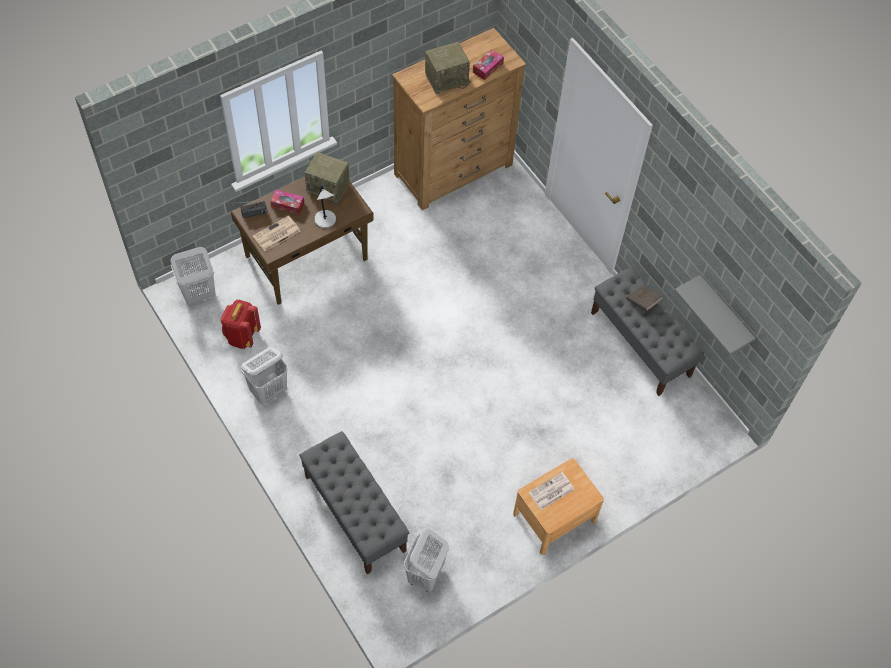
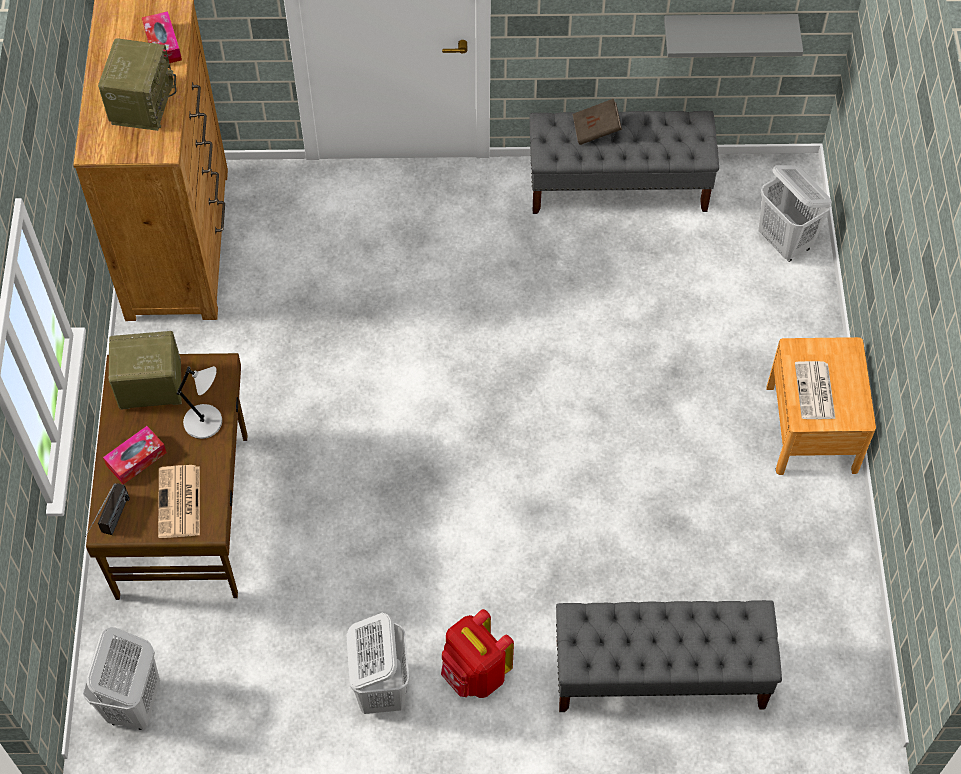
camera: 55 degrees left, 0 degrees up
red backpack [220,300,261,349] -> red backpack moved to [441,609,514,698]
radio [305,152,349,204] -> radio turned 150 degrees counterclockwise [108,331,182,410]
white laundry basket [404,529,449,592] -> white laundry basket moved to [759,165,832,262]

